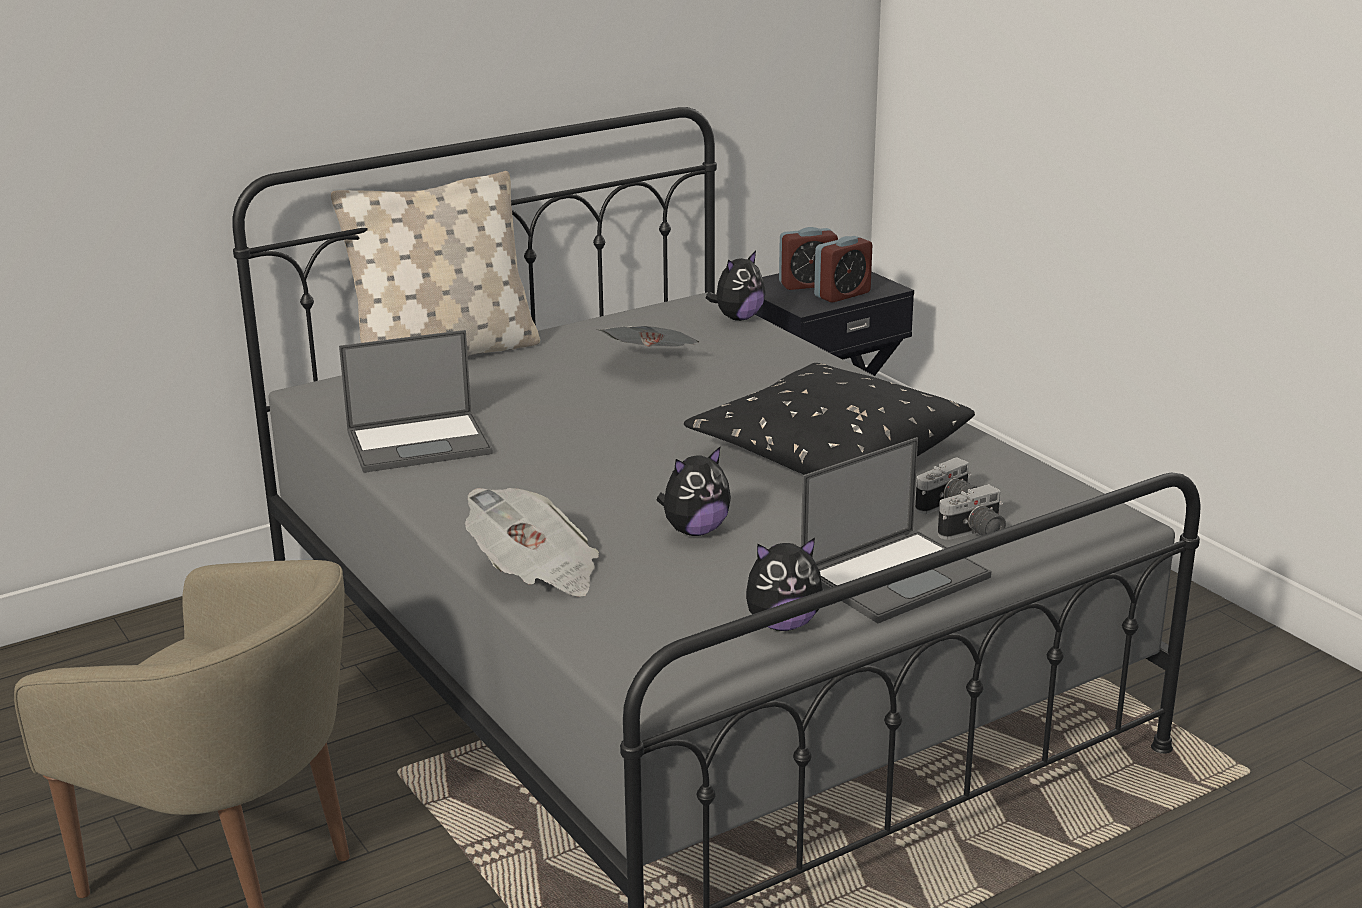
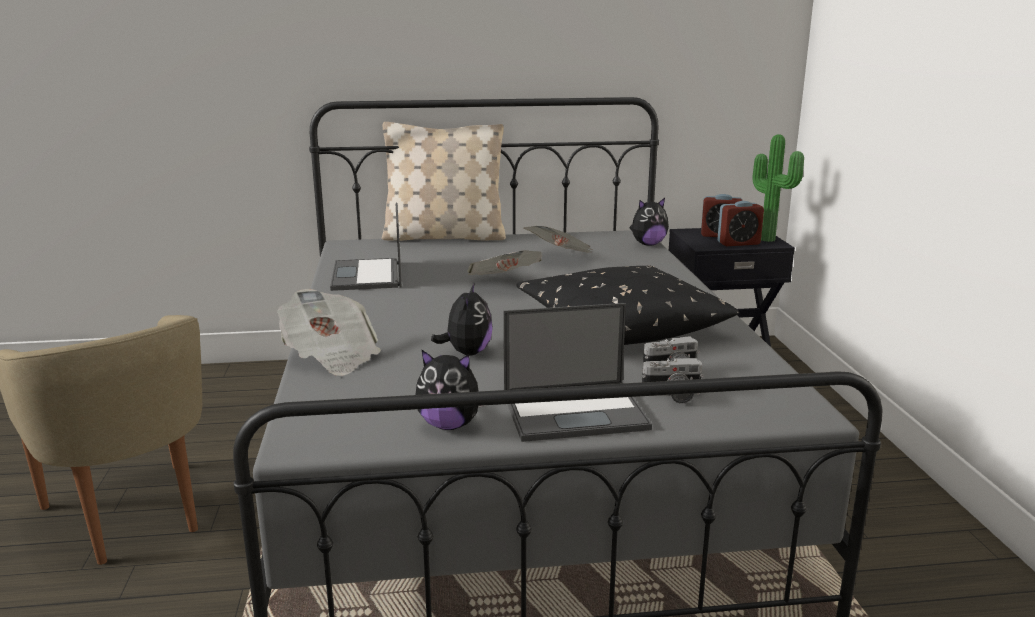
camera: 25 degrees right, 5 degrees down
laptop [339,330,493,473] -> laptop turned 75 degrees clockwise [330,203,402,291]
plush toy [657,447,731,536] -> plush toy turned 75 degrees counterclockwise [431,282,492,355]
none -> newspaper [467,250,542,275]
none -> potted plant [752,134,804,242]

